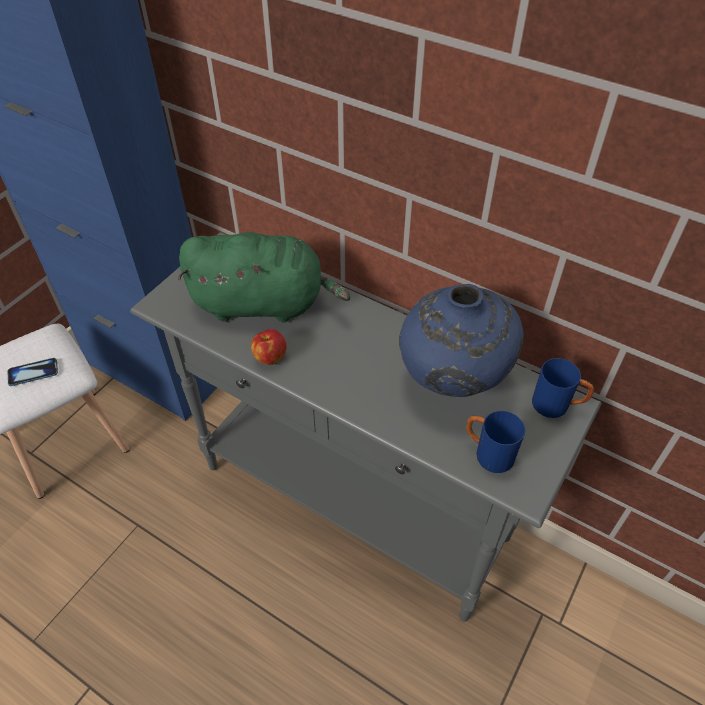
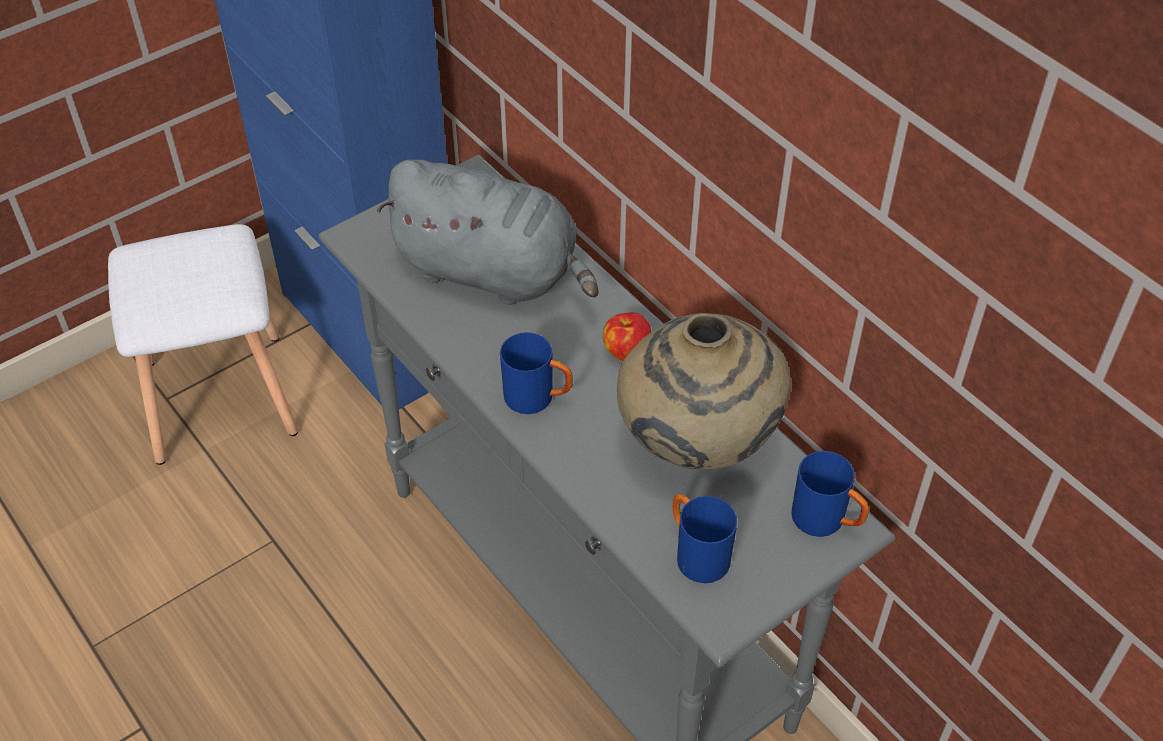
camera: 20 degrees right, 0 degrees up
phone [8,358,58,386] -> none
green plush toy [178,232,350,322] -> grey plush toy [377,160,598,305]
apple [251,329,287,365] -> apple moved to [603,312,652,361]
blue vase [399,284,524,397] -> beige vase [617,313,791,469]
none -> blue mug [500,332,573,414]

